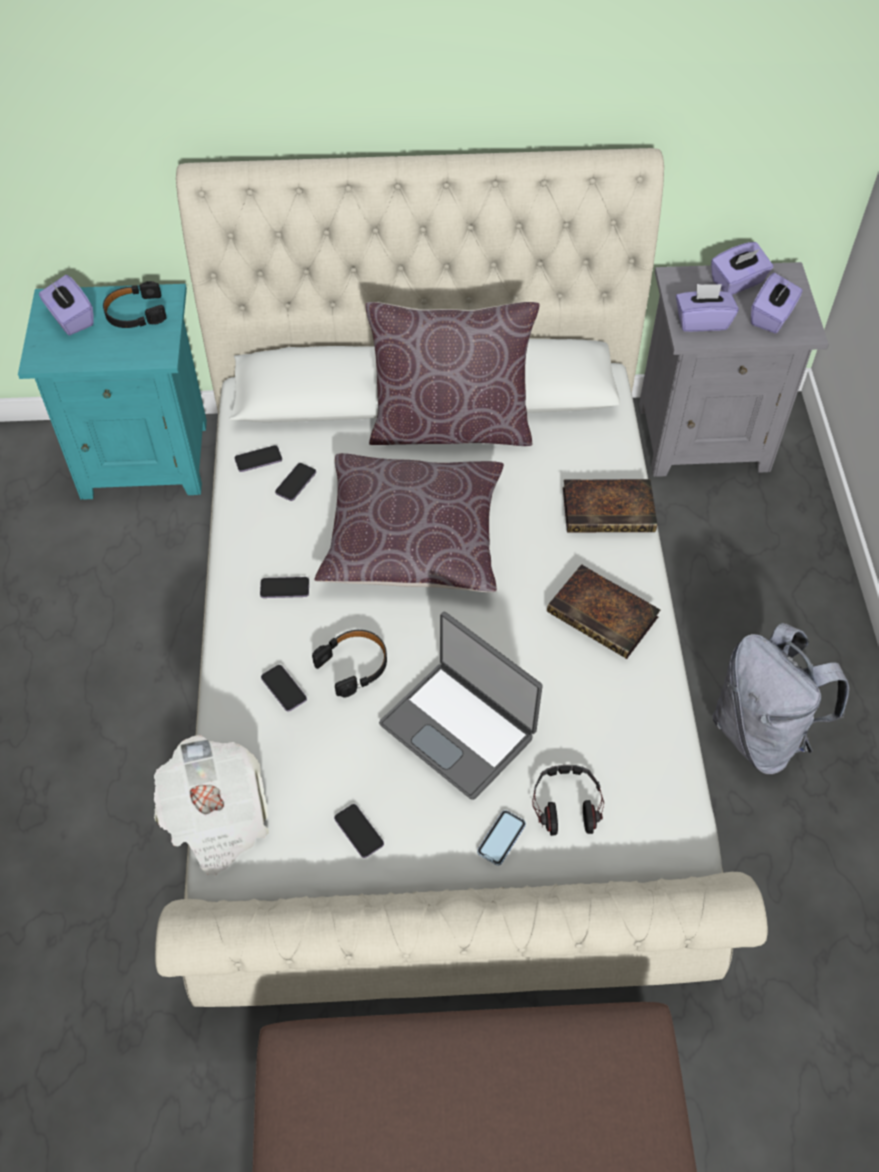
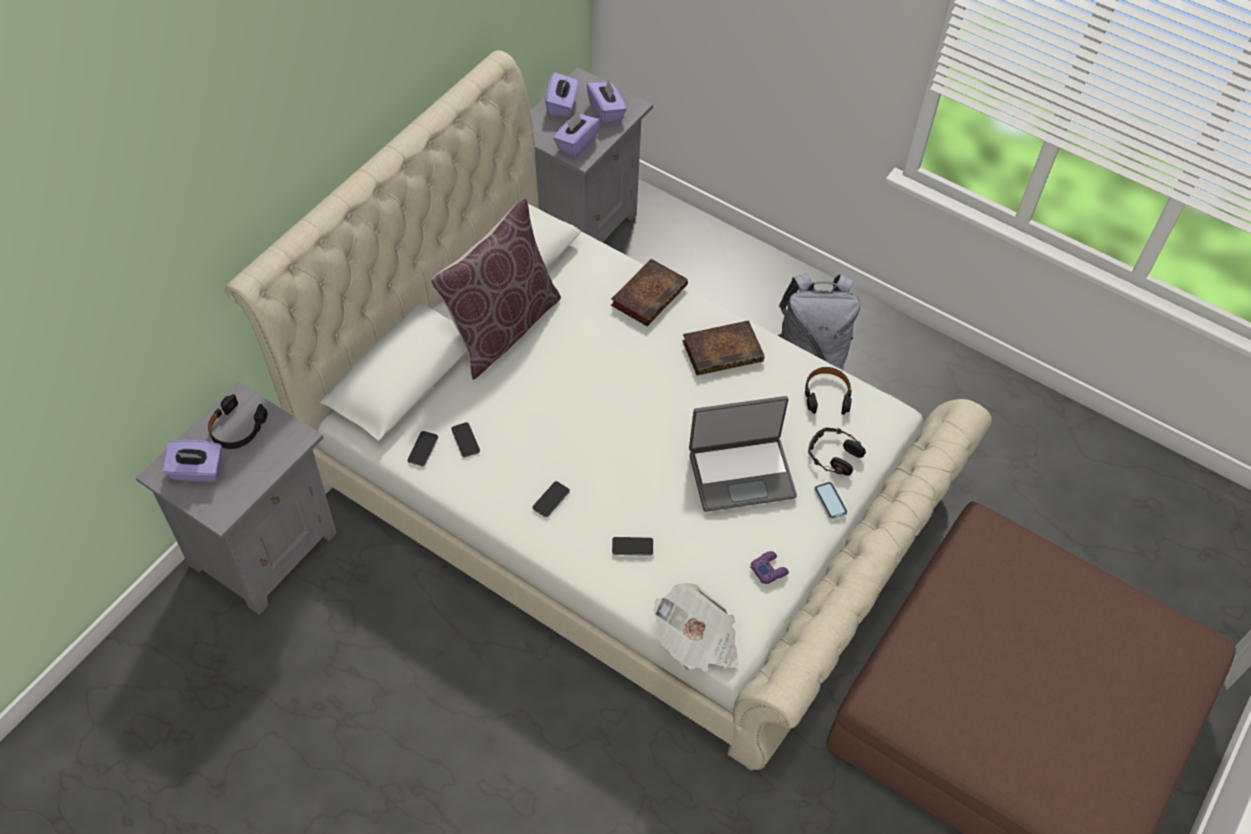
camera: 55 degrees left, 0 degrees up
turquoise nightstand [18,284,207,500] -> grey nightstand [136,382,337,615]
black headphones [312,630,387,698] -> black headphones moved to [805,367,852,415]
brown pillow [314,453,504,592] -> none
phone [334,804,384,858] -> purple game controller [750,551,789,584]

